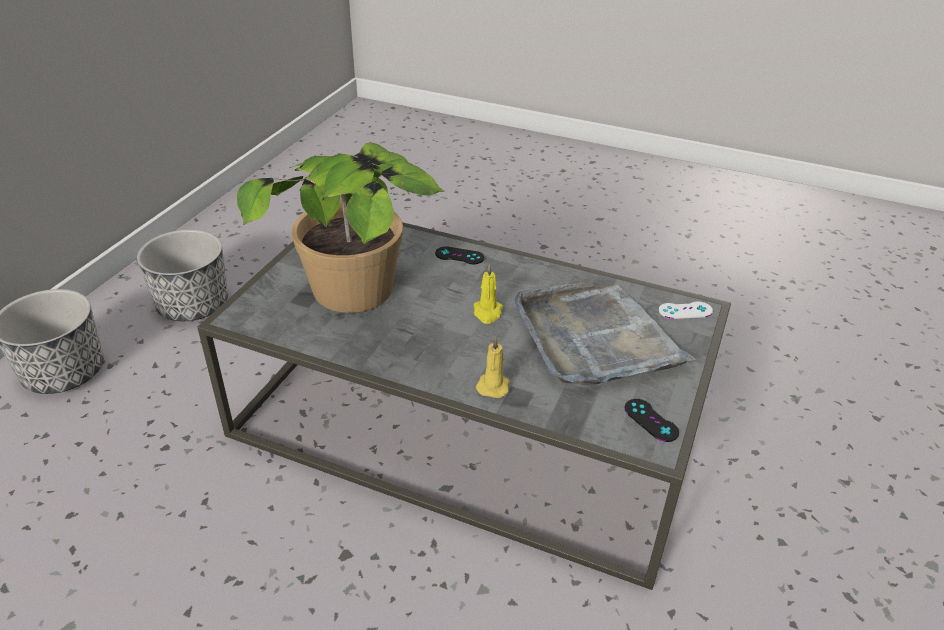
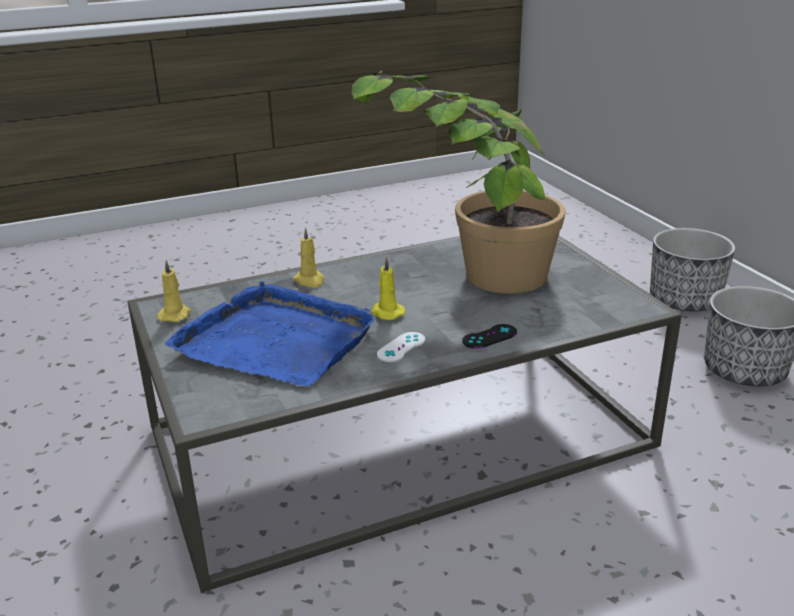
camera: 135 degrees right, 10 degrees down
grey tray [514,283,696,385] -> blue tray [165,281,376,386]
black game controller [624,399,679,442] -> yellow candle [157,260,191,322]
white game controller [659,301,713,319] -> white game controller moved to [377,332,425,362]

